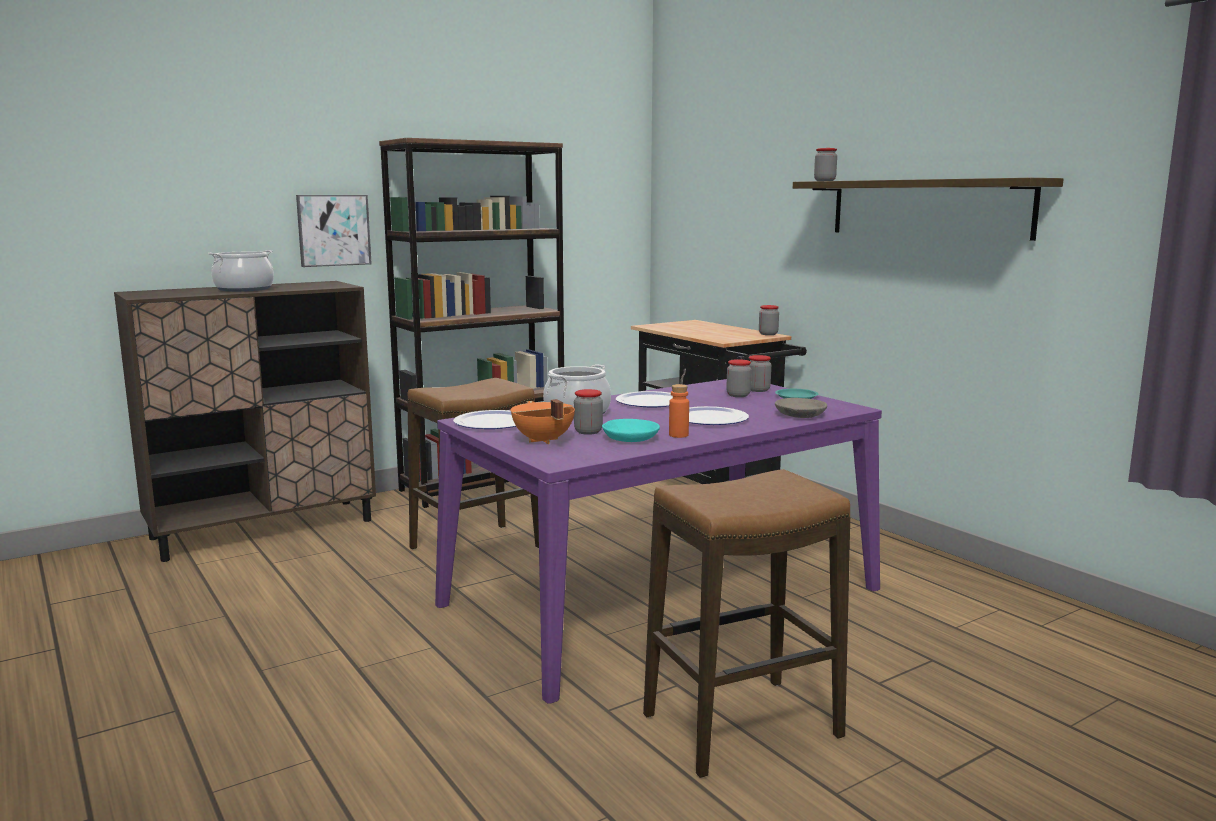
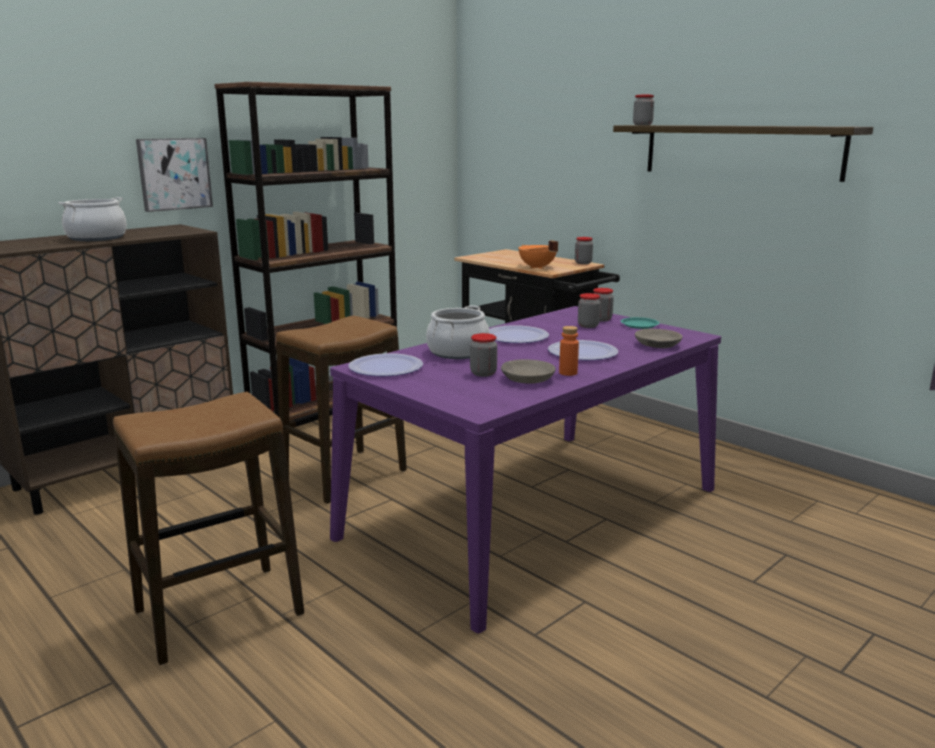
camera: 10 degrees left, 5 degrees up
orange cooking pot [510,399,575,444] -> orange cooking pot moved to [518,240,558,269]
turquoise bowl [602,419,660,442] -> grey bowl [501,359,556,384]
stool [643,469,850,778] -> stool moved to [113,392,304,665]

